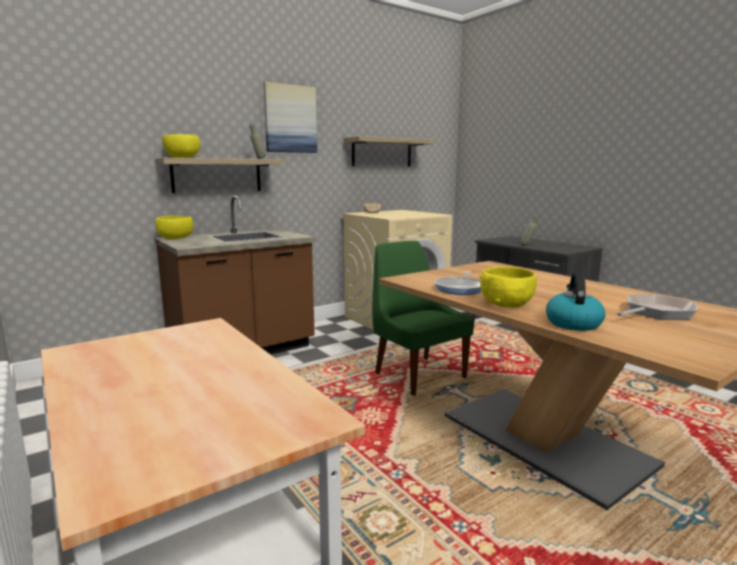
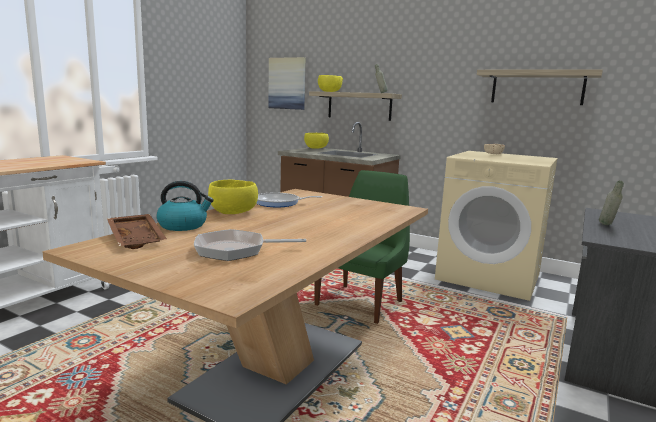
camera: 65 degrees right, 0 degrees up
picture [263,82,317,153] -> picture moved to [268,57,306,110]
frying pan [617,294,698,320] -> frying pan turned 135 degrees clockwise [194,229,306,261]
none -> brown tray [107,214,167,249]

